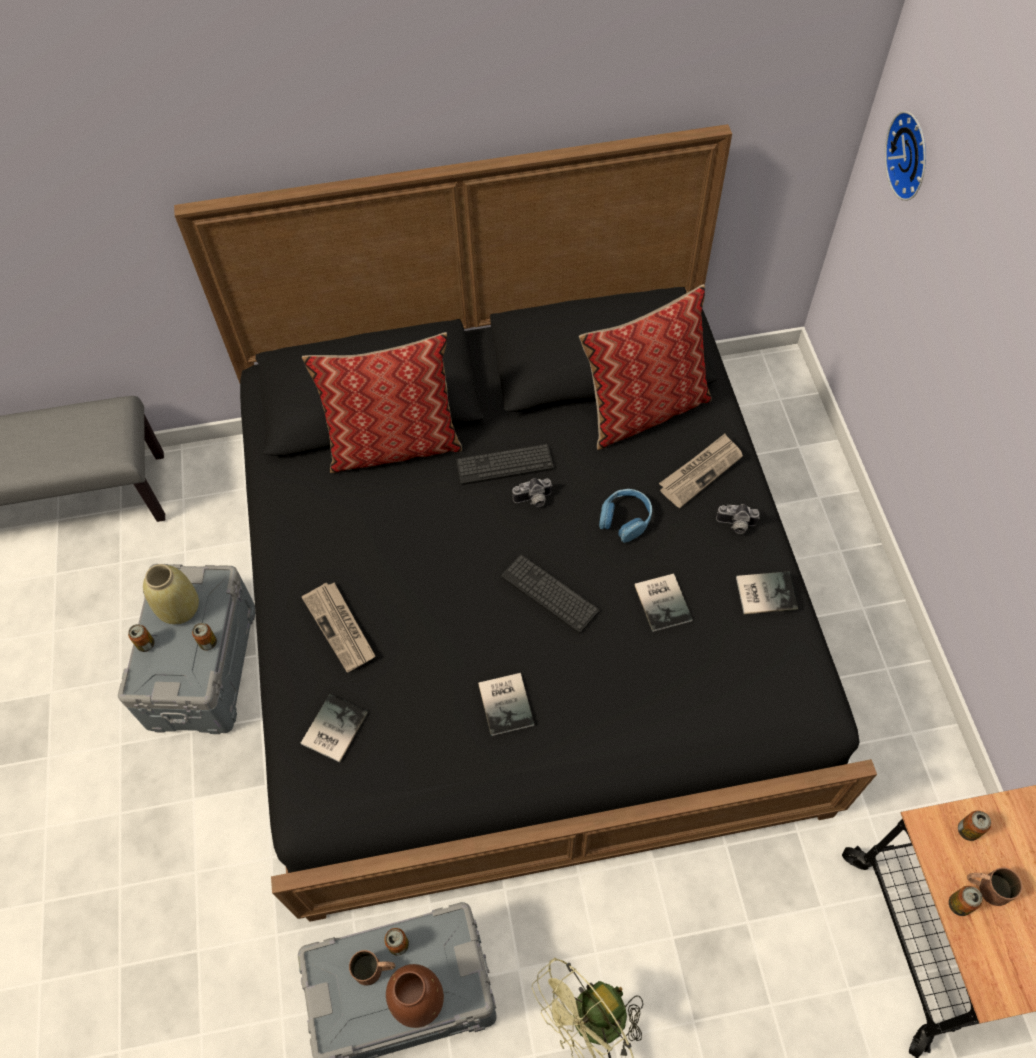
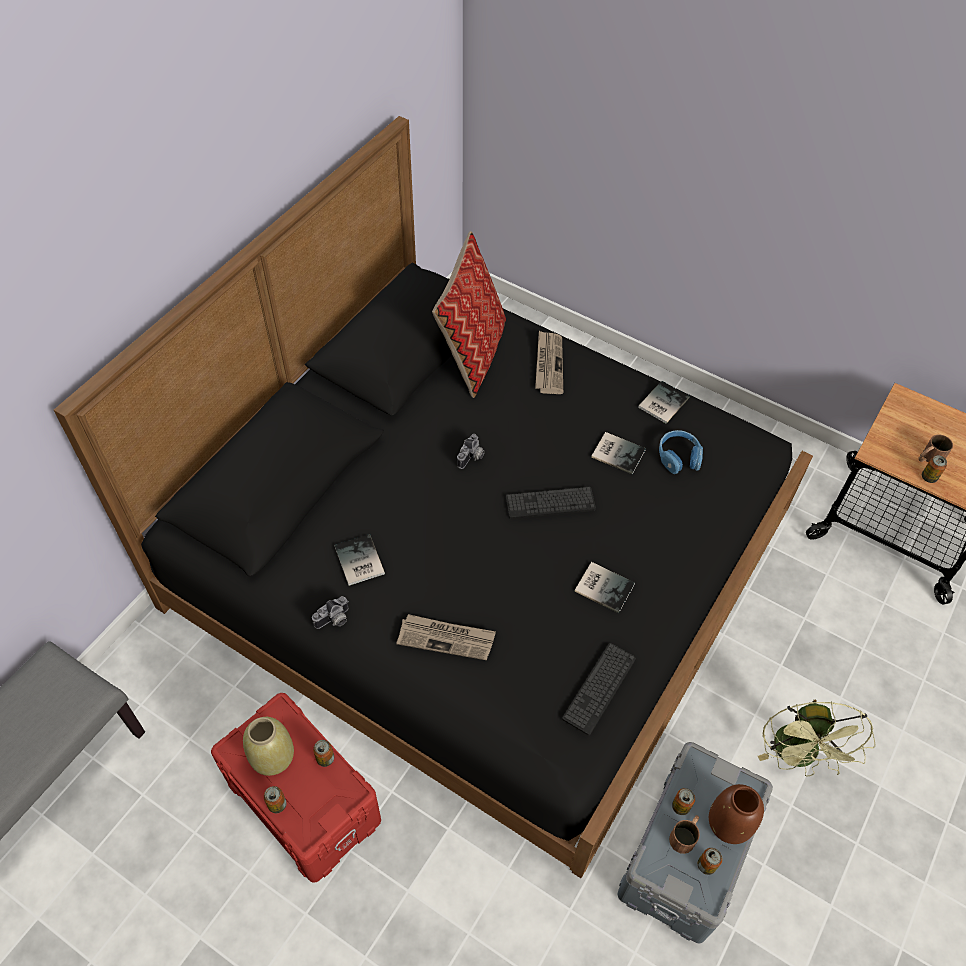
camera: 50 degrees left, 5 degrees down
grey storage box [118,564,255,734] -> red storage box [211,693,381,883]
book [301,694,368,762] -> book moved to [335,534,385,586]
pillow [302,332,462,473] -> none
keyboard [456,444,553,485] -> keyboard moved to [562,643,636,736]
blue headphones [599,489,652,543] -> blue headphones moved to [659,430,703,474]
camera [716,504,760,534] -> camera moved to [312,596,349,629]
wall clock [884,111,926,201] -> none
can [958,811,991,841] -> can moved to [698,848,722,875]

